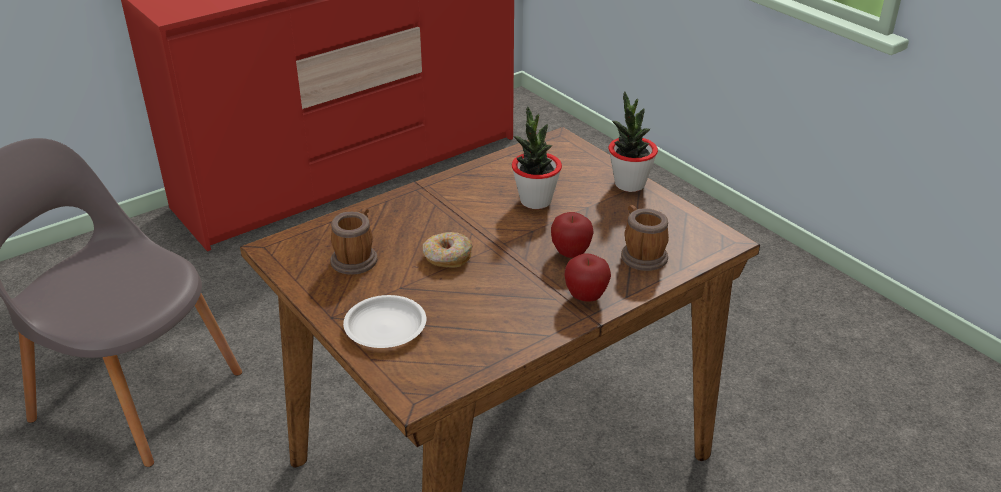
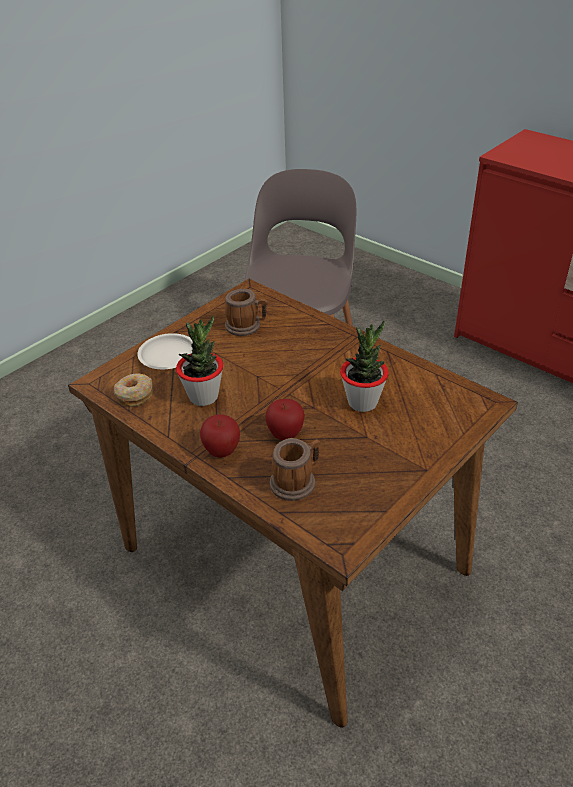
camera: 80 degrees right, 5 degrees up
donut [423,232,473,267] -> donut moved to [114,373,153,407]
potted plant [609,91,658,192] -> potted plant moved to [176,315,223,406]

